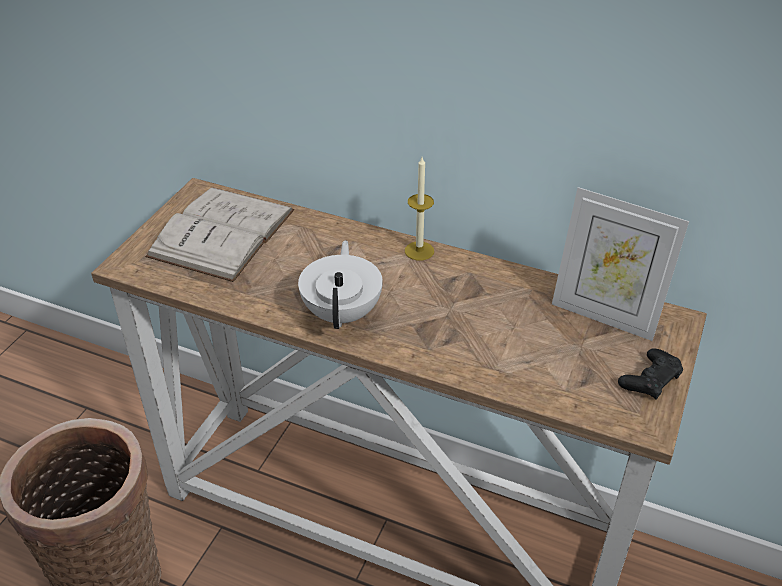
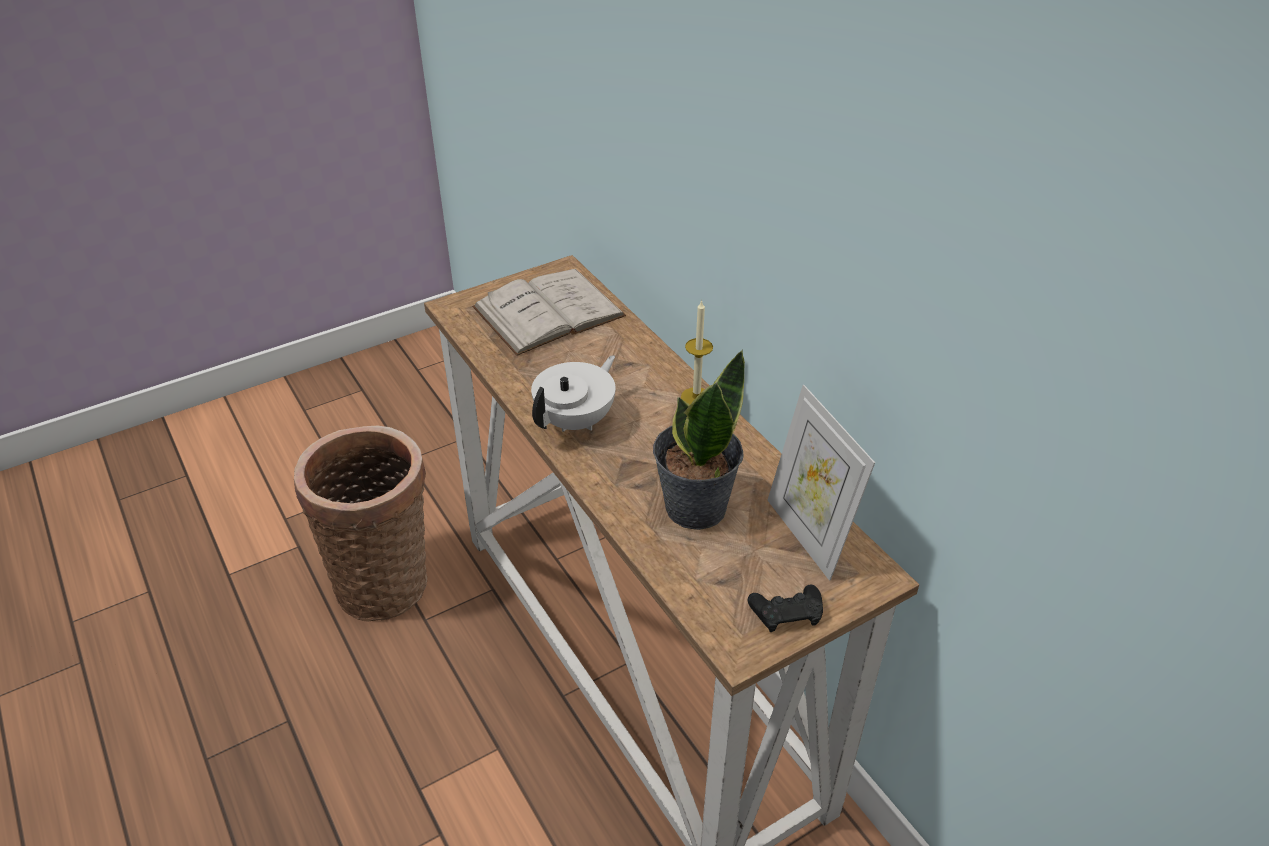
camera: 35 degrees right, 0 degrees up
none -> potted plant [653,349,745,530]

